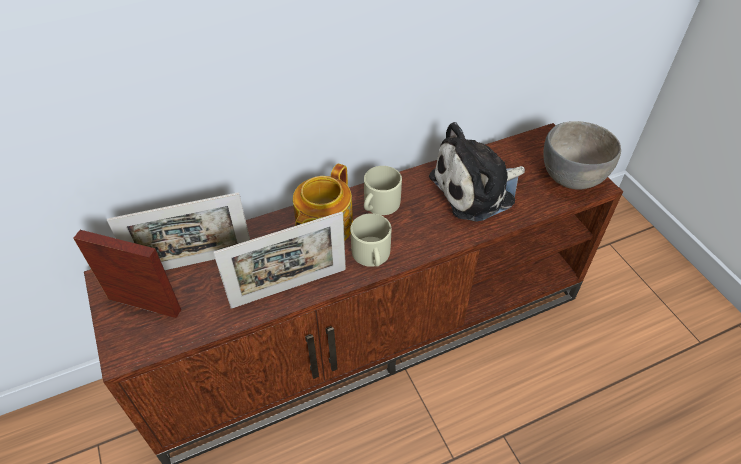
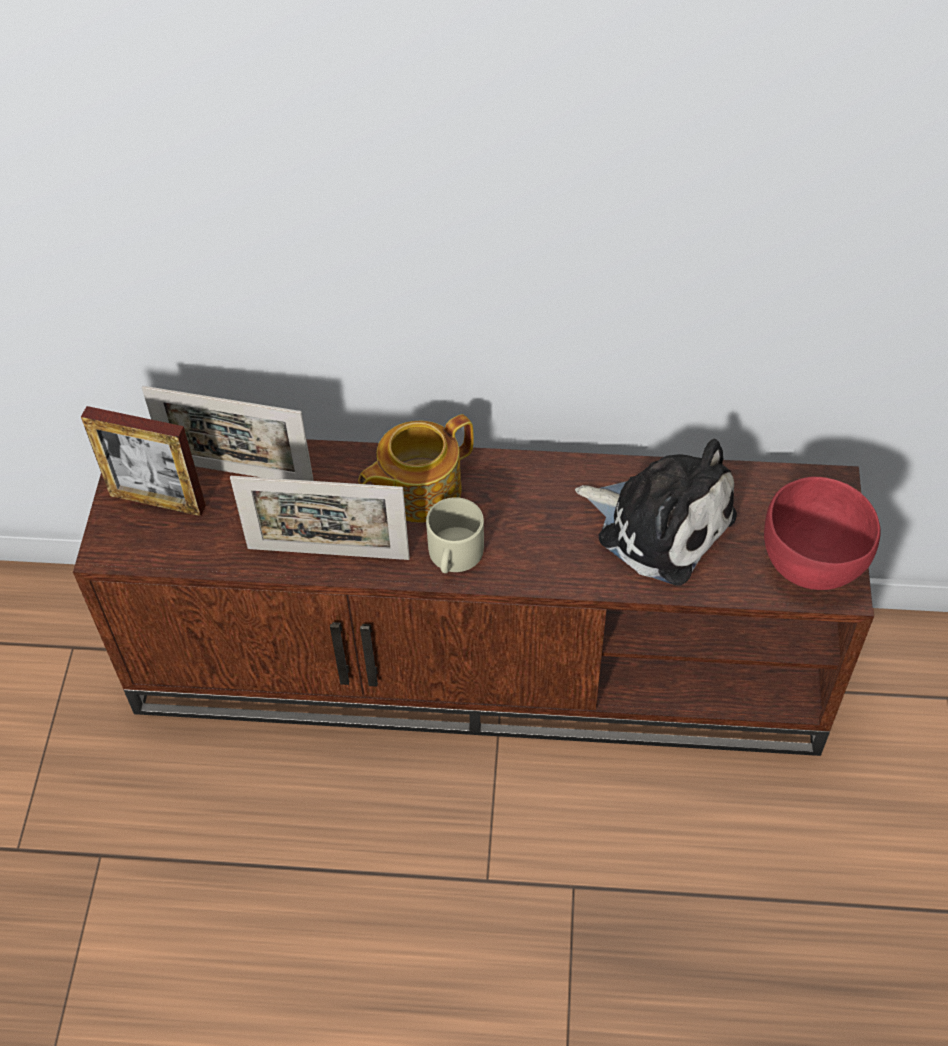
camera: 30 degrees right, 5 degrees up
picture frame [73,230,181,318] -> picture frame turned 150 degrees clockwise [81,406,206,516]
beige mug [364,166,402,215] -> none
plush toy [429,122,525,222] -> plush toy turned 150 degrees counterclockwise [575,439,737,585]
grey bowl [543,121,621,190] -> red bowl [764,477,881,590]

